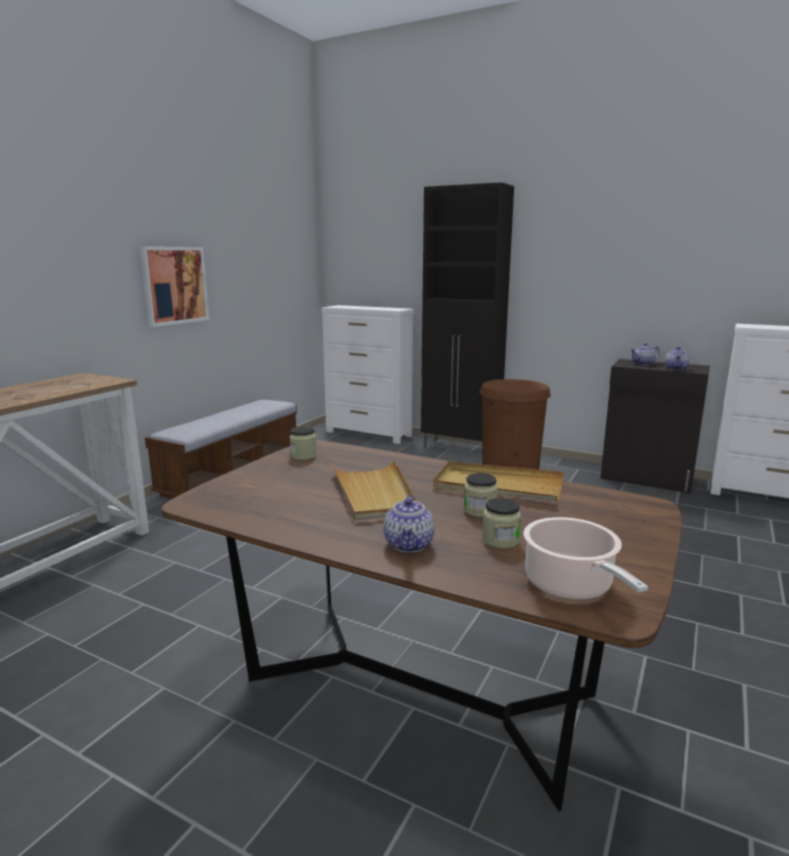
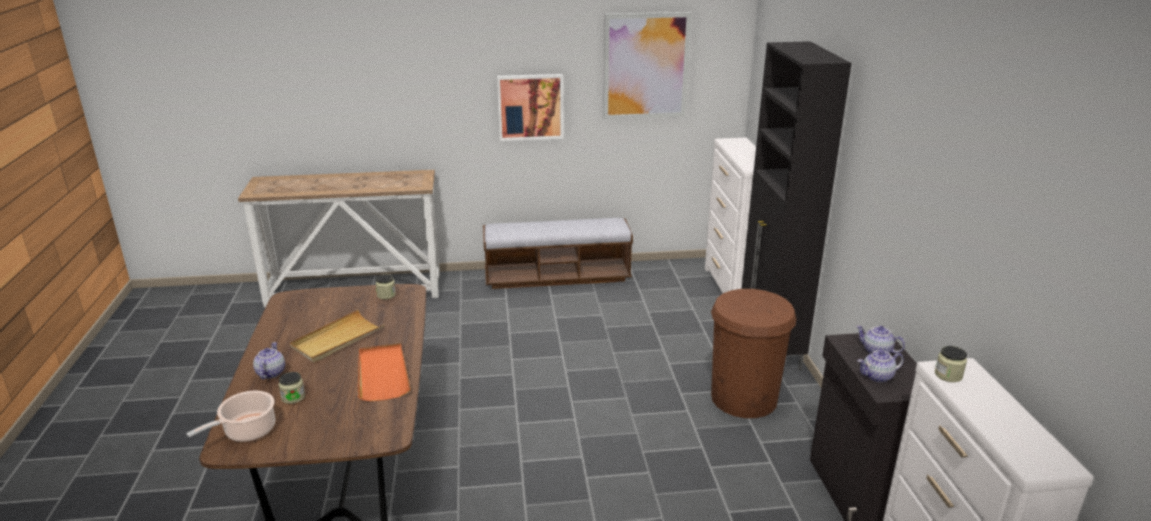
camera: 55 degrees right, 10 degrees up
teapot [384,495,435,552] -> teapot turned 120 degrees clockwise [253,342,285,379]
beige tray [433,462,564,501] -> orange tray [357,343,411,402]
jar [464,473,498,517] -> jar moved to [935,346,967,382]
none -> picture [603,12,691,119]

